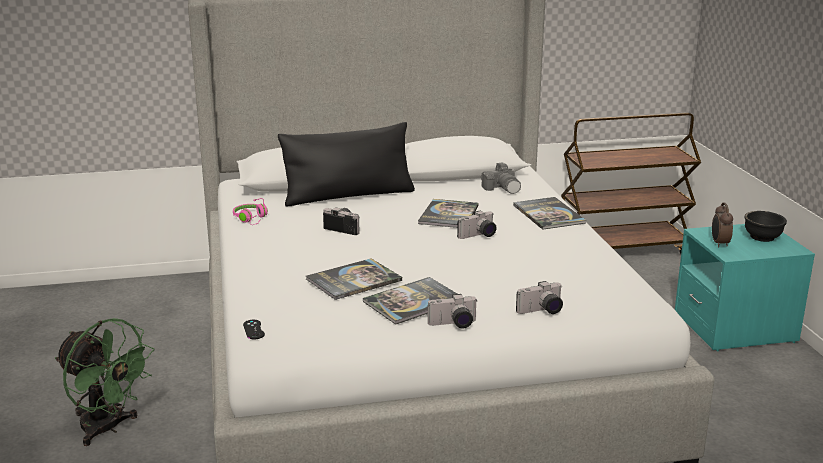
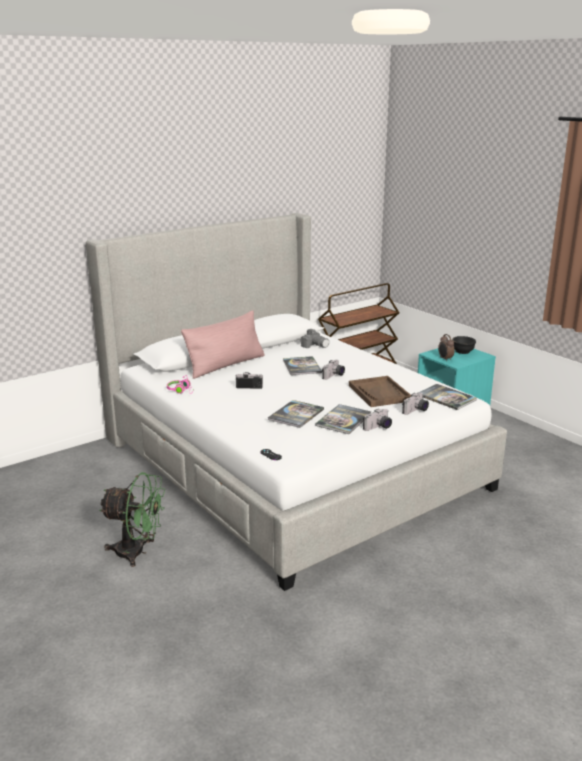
camera: 25 degrees left, 0 degrees up
black pillow [278,122,415,207] -> pink pillow [181,310,264,379]
book [513,197,586,230] -> book moved to [418,384,477,410]
none -> brown tray [349,376,411,407]

